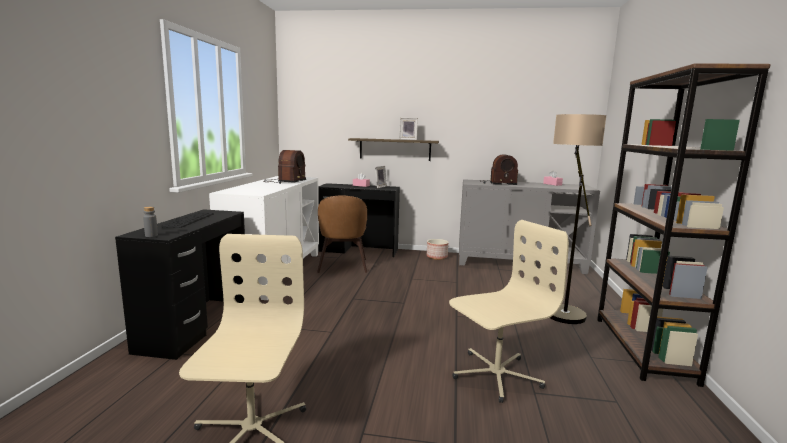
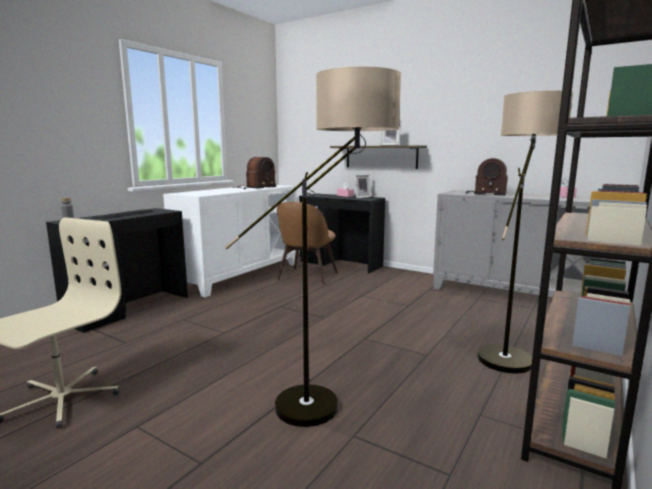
camera: 25 degrees right, 0 degrees up
planter [427,239,448,260] -> none
beige office chair [449,220,569,403] -> floor lamp [225,66,401,427]

